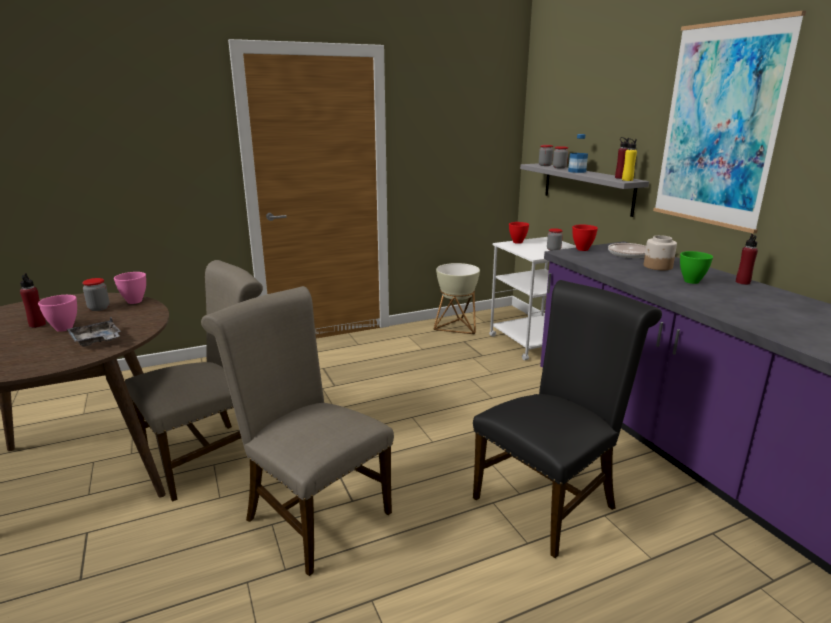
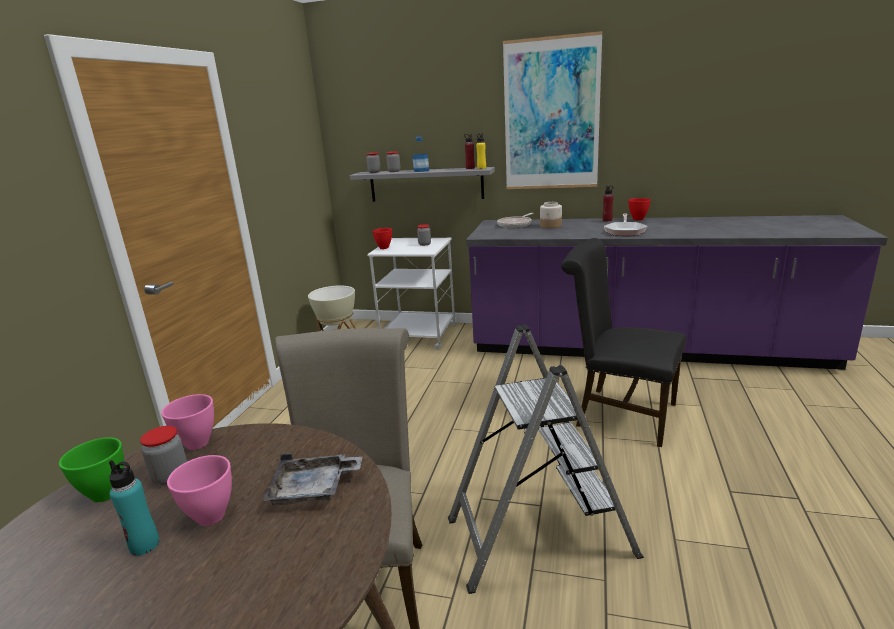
camera: 50 degrees left, 0 degrees up
red bottle [20,273,46,328] -> turquoise bottle [109,460,160,556]
beige chair [201,286,394,576] -> grey step ladder [448,324,644,594]
black chair [473,280,662,558] -> black chair turned 60 degrees counterclockwise [561,238,687,447]
red bowl [572,224,598,251] -> red bowl moved to [628,198,651,220]
green bowl [680,251,713,284] -> green bowl moved to [59,437,124,502]
none -> frying pan [604,213,647,236]

